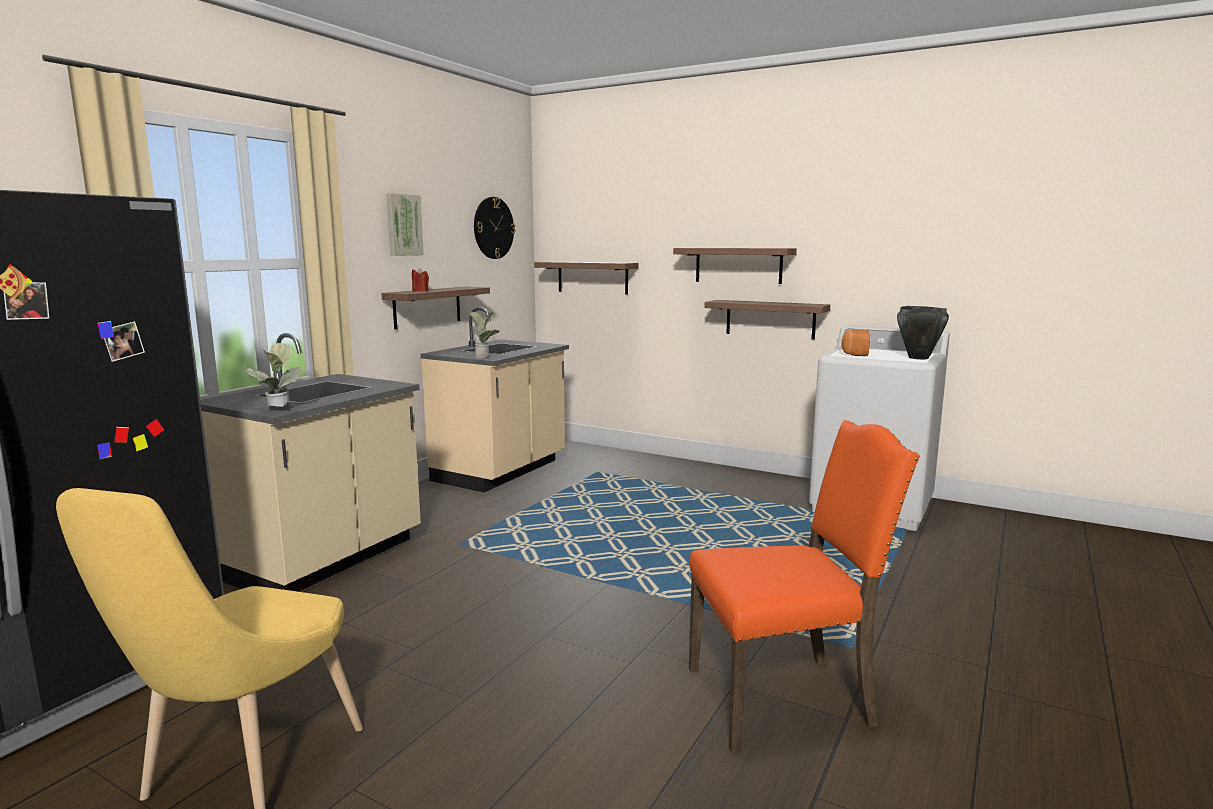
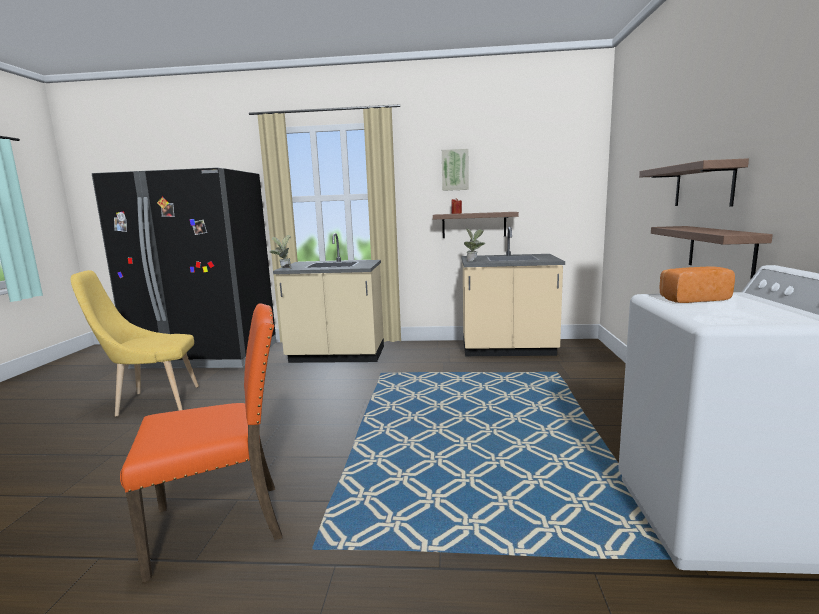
camera: 65 degrees right, 0 degrees up
wall clock [474,197,515,259] -> none
shelf [534,261,639,294] -> none
orange chair [689,420,920,753] -> orange chair turned 75 degrees counterclockwise [120,303,283,582]
black cooking pot [897,306,949,359] -> none

